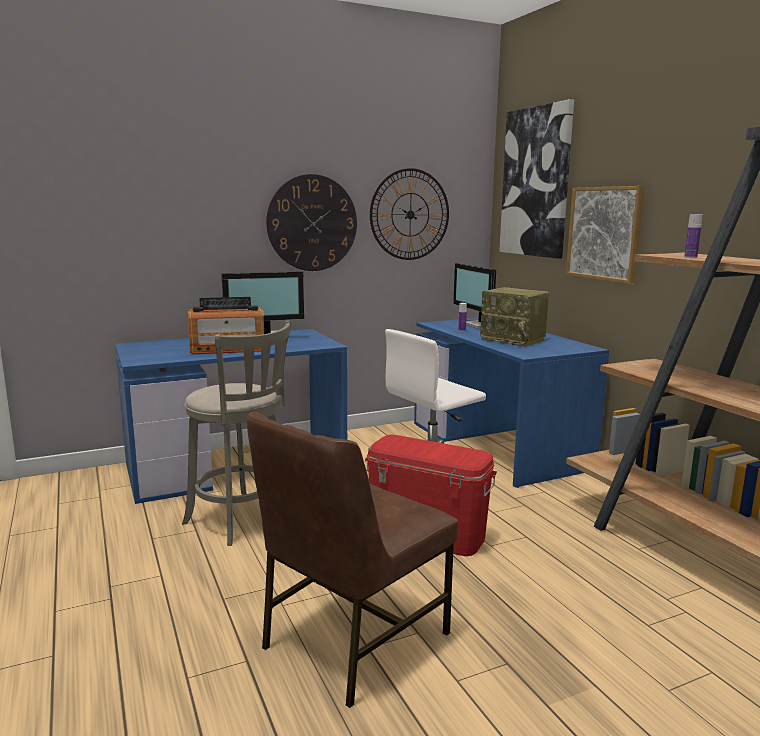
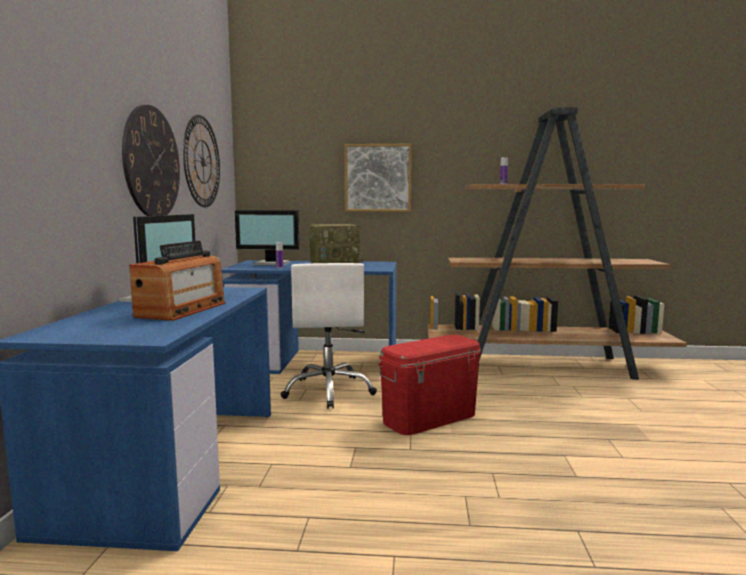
camera: 60 degrees left, 5 degrees down
grey stool [182,321,291,546] -> none
brown chair [247,412,458,708] -> none
picture [499,99,574,259] -> none

